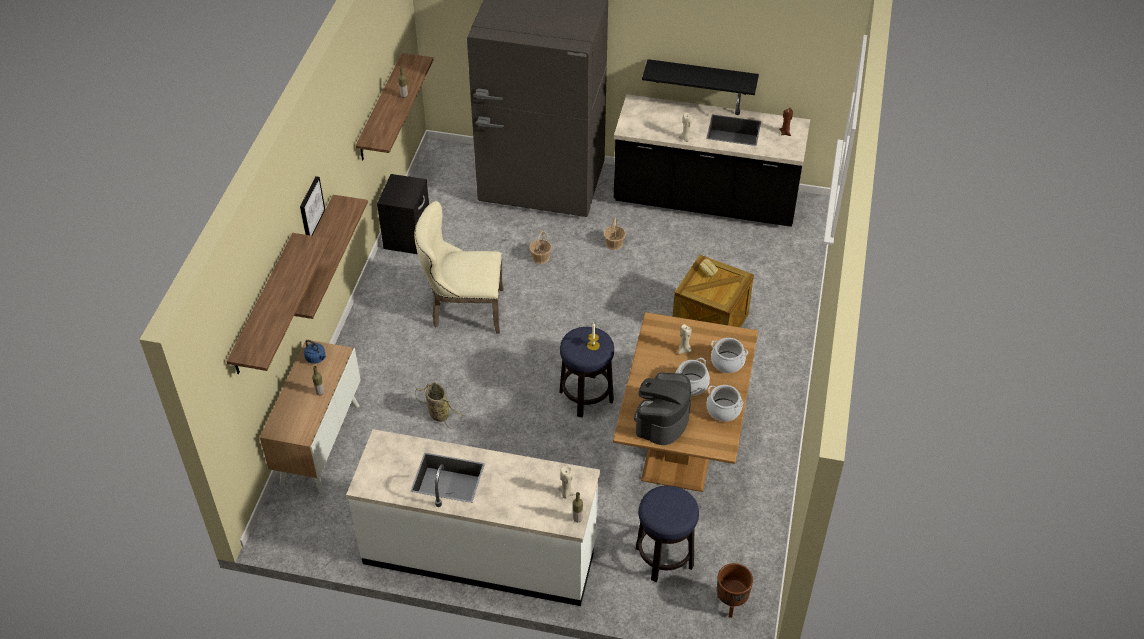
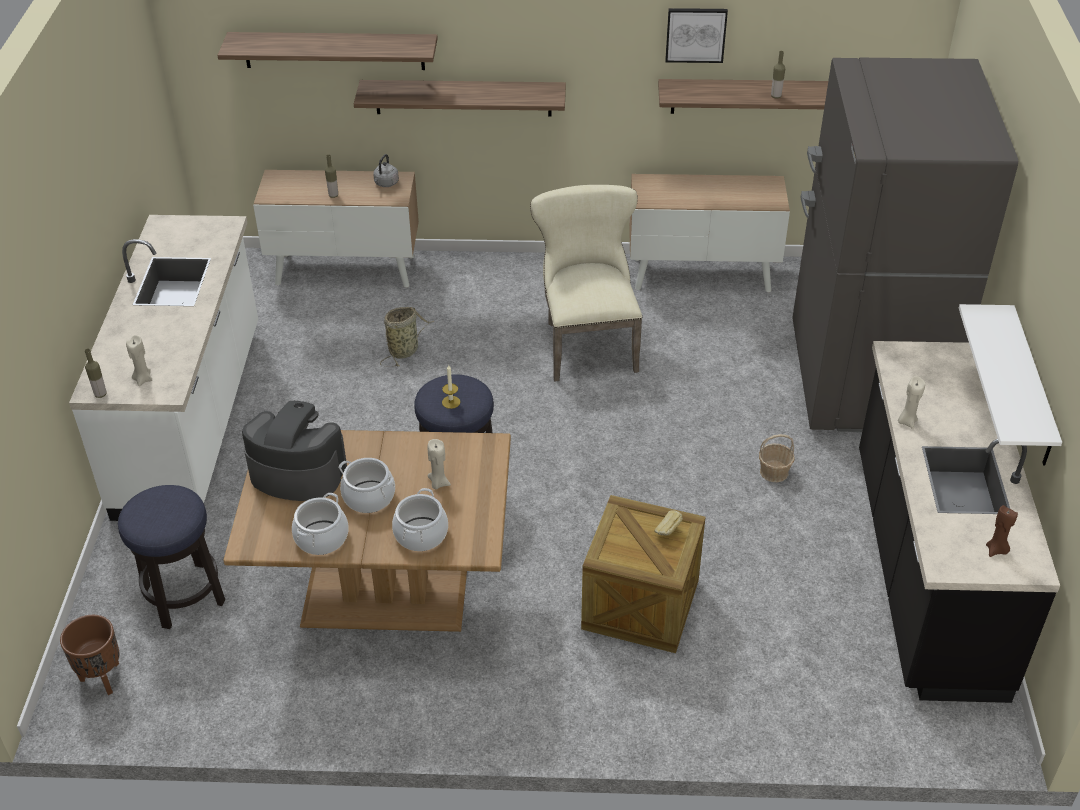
camera: 80 degrees right, 5 degrees down
picture [300,176,325,236] -> picture moved to [665,8,728,63]
blue kettle [304,340,326,364] -> grey kettle [373,154,399,187]
black nightstand [377,174,429,254] -> cabinet [629,174,790,292]
basket [529,231,552,264] -> none
black shelf [642,59,759,95] -> white shelf [959,304,1062,466]

